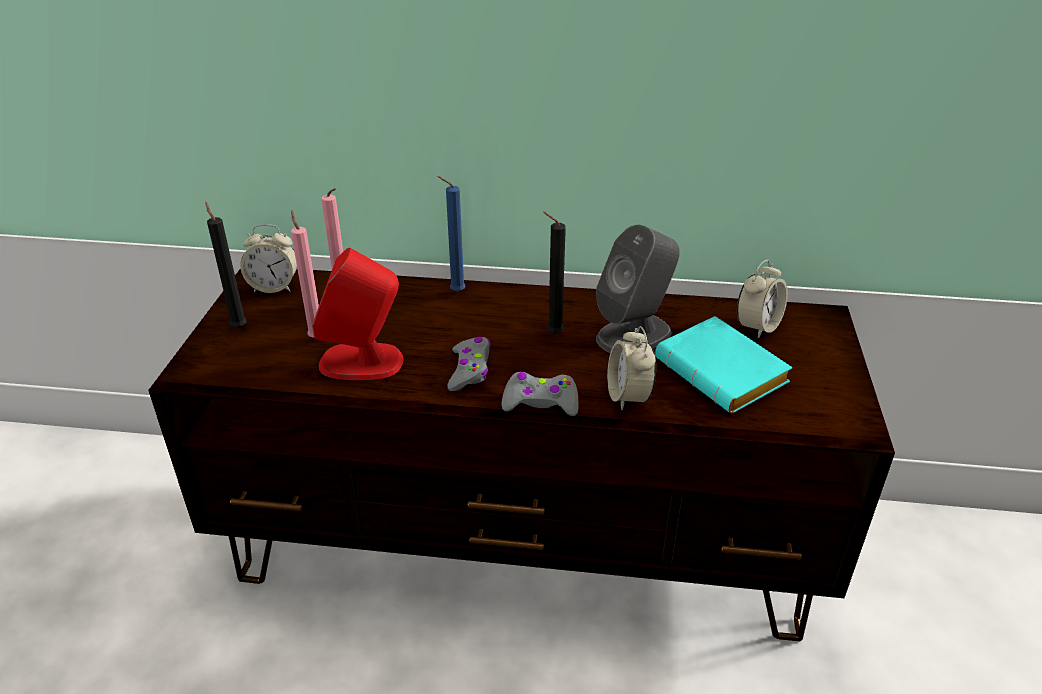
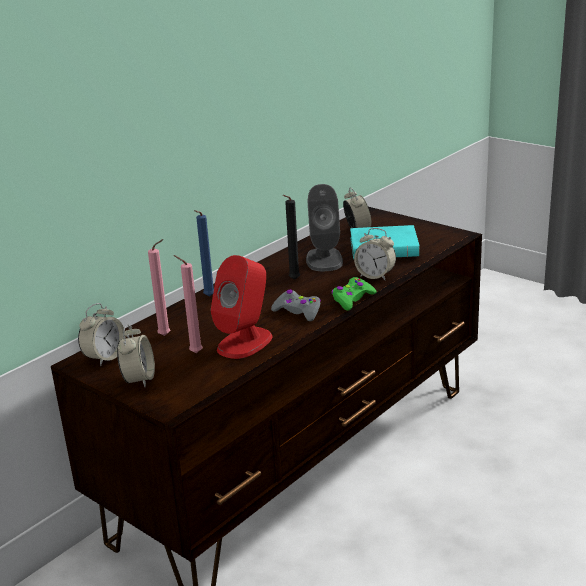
camera: 55 degrees left, 10 degrees down
black candle [205,202,247,328] -> alarm clock [117,324,155,388]
grey game controller [502,372,579,416] -> green game controller [331,277,377,311]

